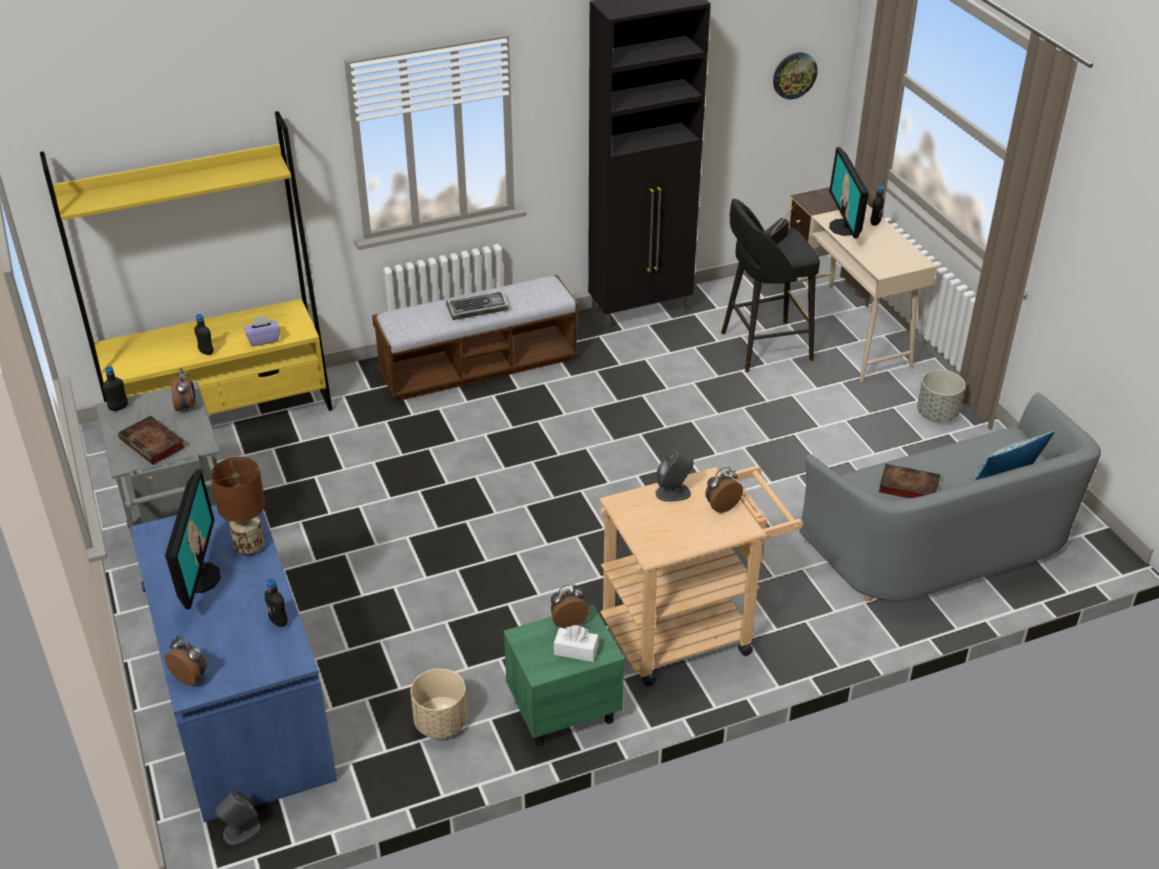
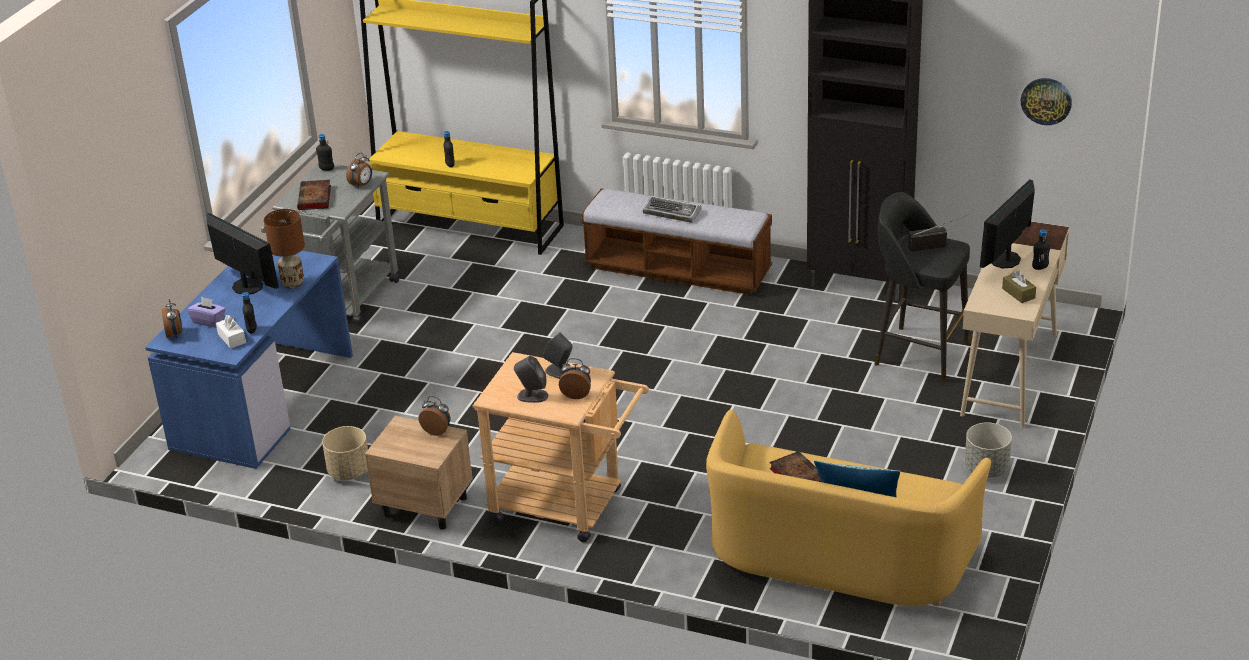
camera: 45 degrees right, 5 degrees down
monitor [165,469,221,609] -> monitor turned 90 degrees counterclockwise [206,213,279,294]
grey speaker [215,790,261,845] -> grey speaker moved to [514,356,548,403]
purple tissue box [244,315,280,347] -> purple tissue box moved to [187,297,226,327]
green nightstand [504,605,624,746] -> beige nightstand [365,416,473,530]
white tissue box [554,625,598,662] -> white tissue box moved to [216,315,246,348]
grey sofa [799,392,1101,601] -> yellow sofa [706,410,991,606]
none -> brown tissue box [1002,270,1036,303]

